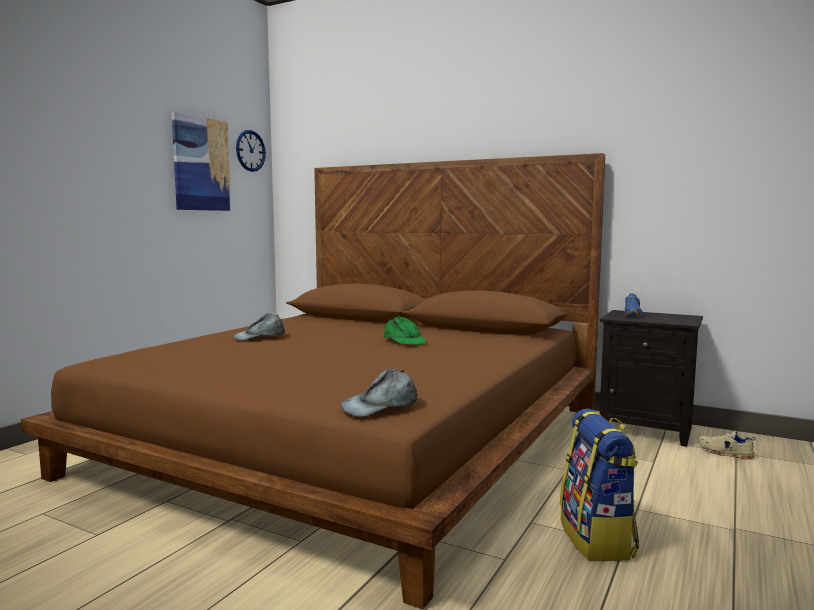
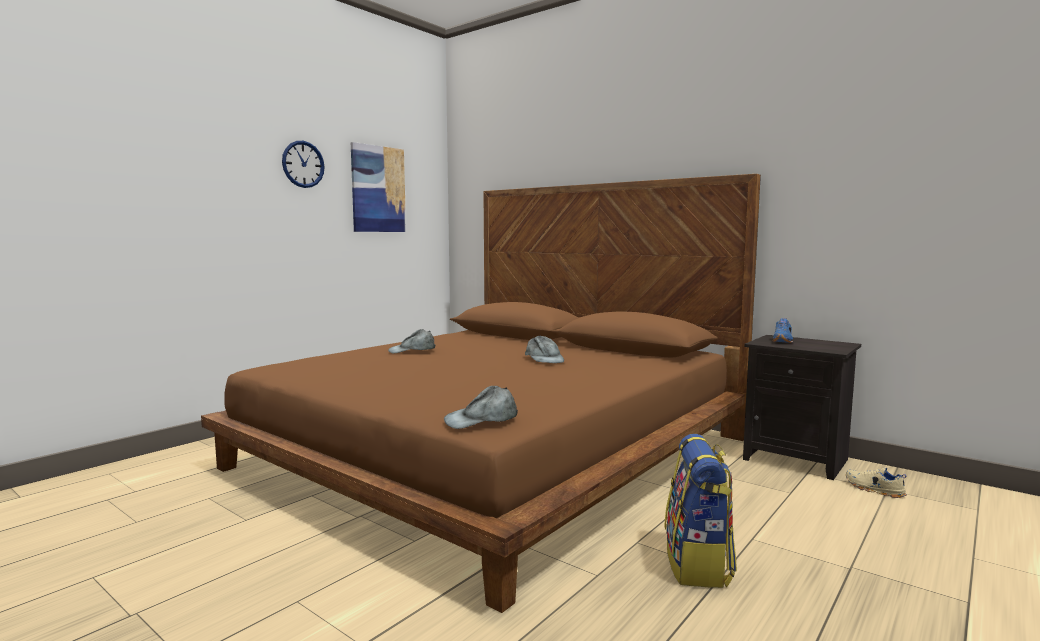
camera: 10 degrees right, 0 degrees up
wall clock [236,130,266,172] -> wall clock moved to [282,141,325,188]
green cap [384,316,427,345] -> grey cap [525,335,564,363]

